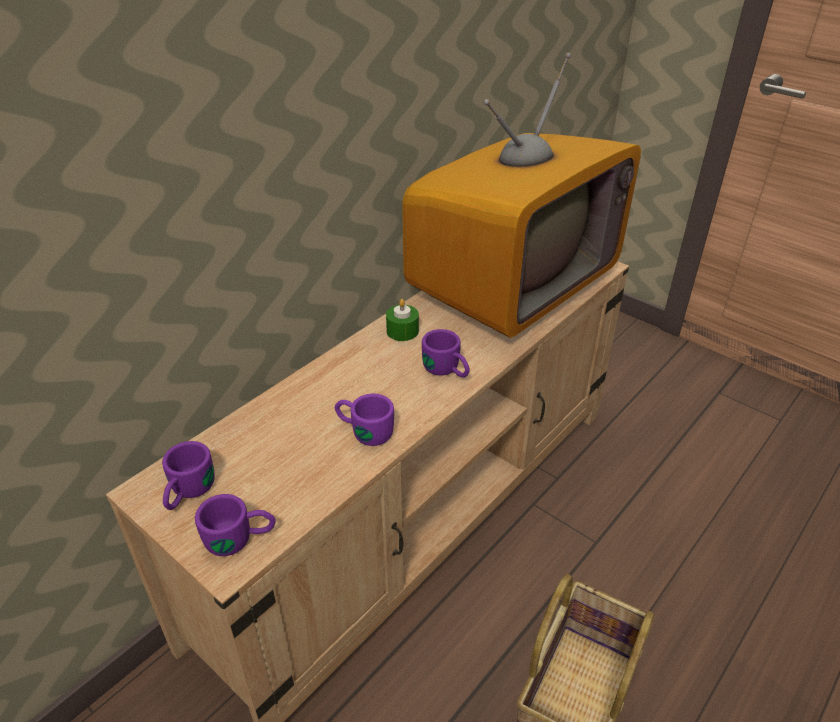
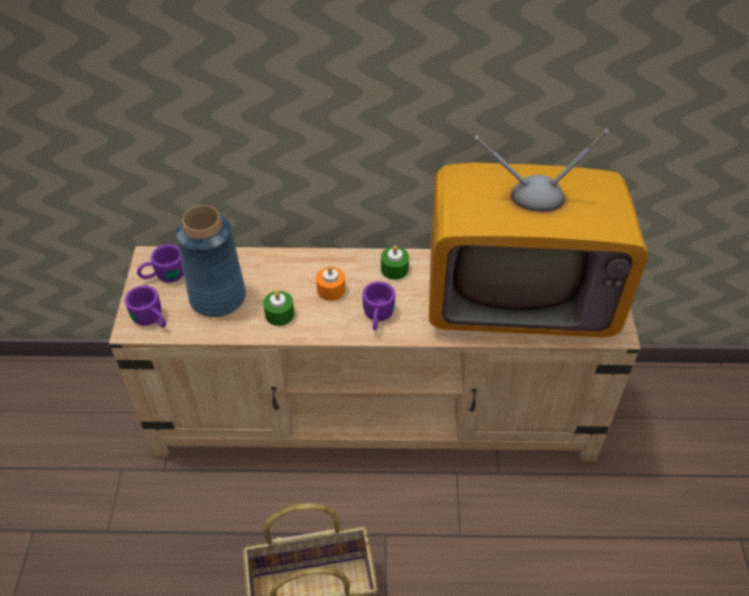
camera: 50 degrees right, 10 degrees up
purple mug [335,393,394,446] -> green candle [263,291,294,326]
none -> blue vase [176,205,246,317]
none -> orange candle [316,266,345,301]

